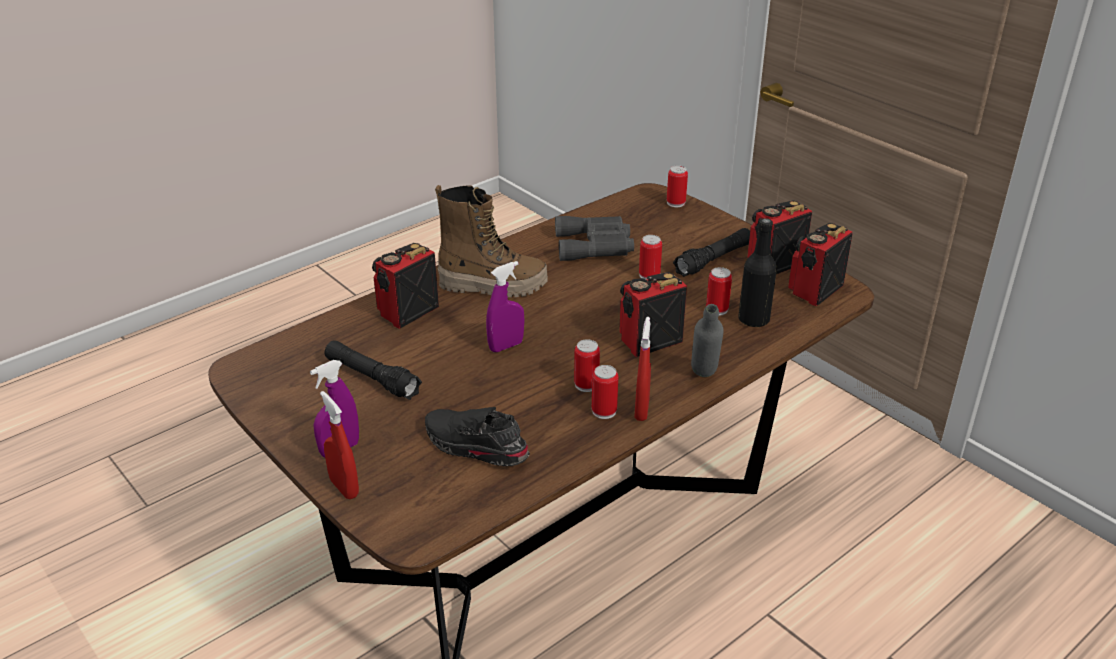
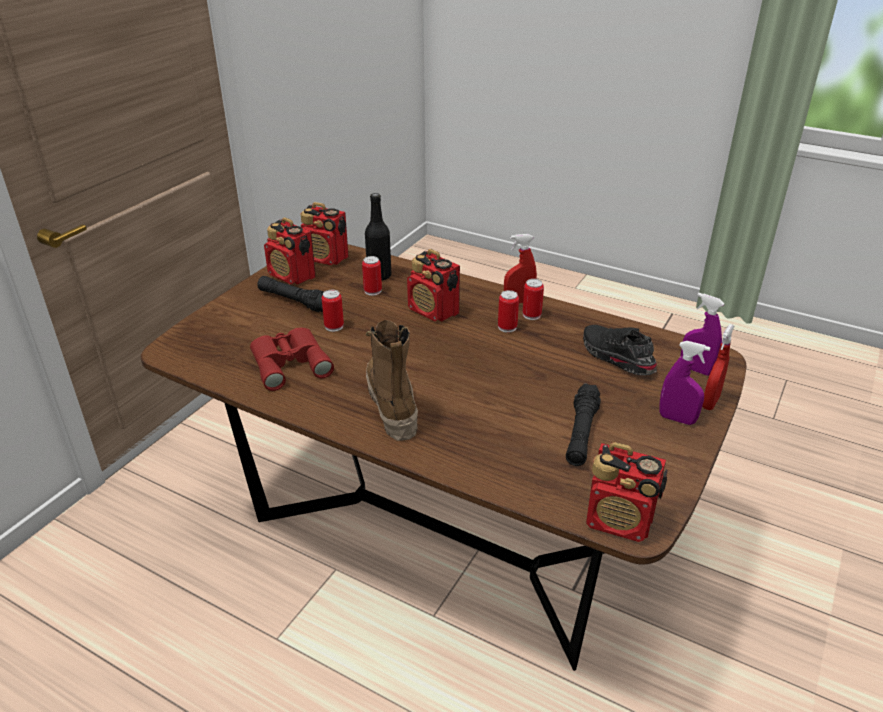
camera: 110 degrees left, 0 degrees up
radio [372,243,439,329] -> radio moved to [586,442,668,542]
black shoe [425,407,530,466] -> black shoe turned 135 degrees clockwise [583,325,657,375]
purple spray bottle [486,261,525,352] -> purple spray bottle moved to [681,293,725,376]
grey binoculars [555,216,634,261] -> red binoculars [250,328,334,391]
can [667,165,688,207] -> none
grey bottle [691,304,724,377] -> none

